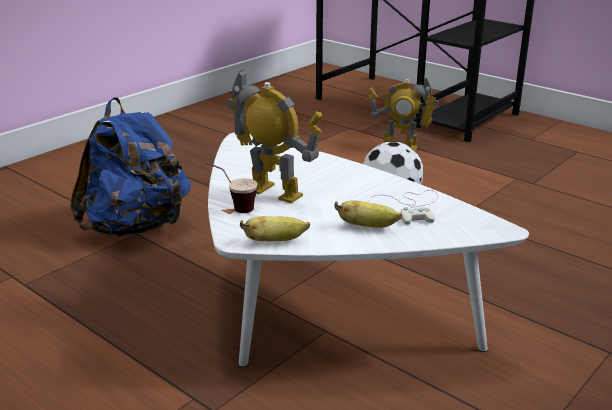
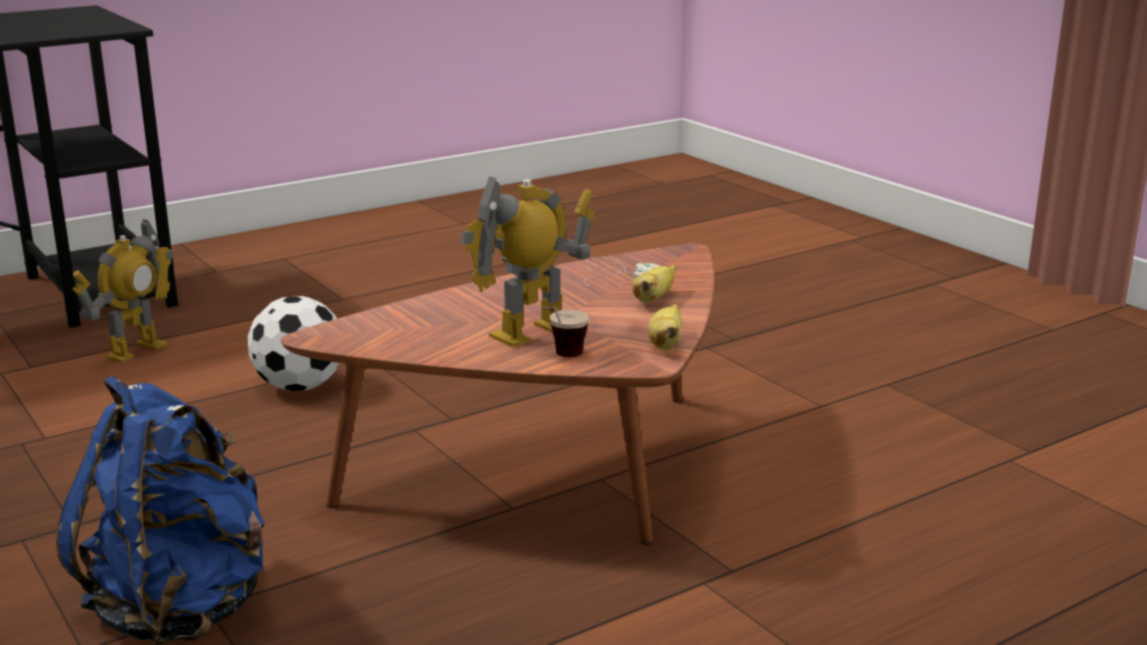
camera: 75 degrees left, 5 degrees down
white coffee table [208,132,529,367] -> brown coffee table [281,243,714,545]

